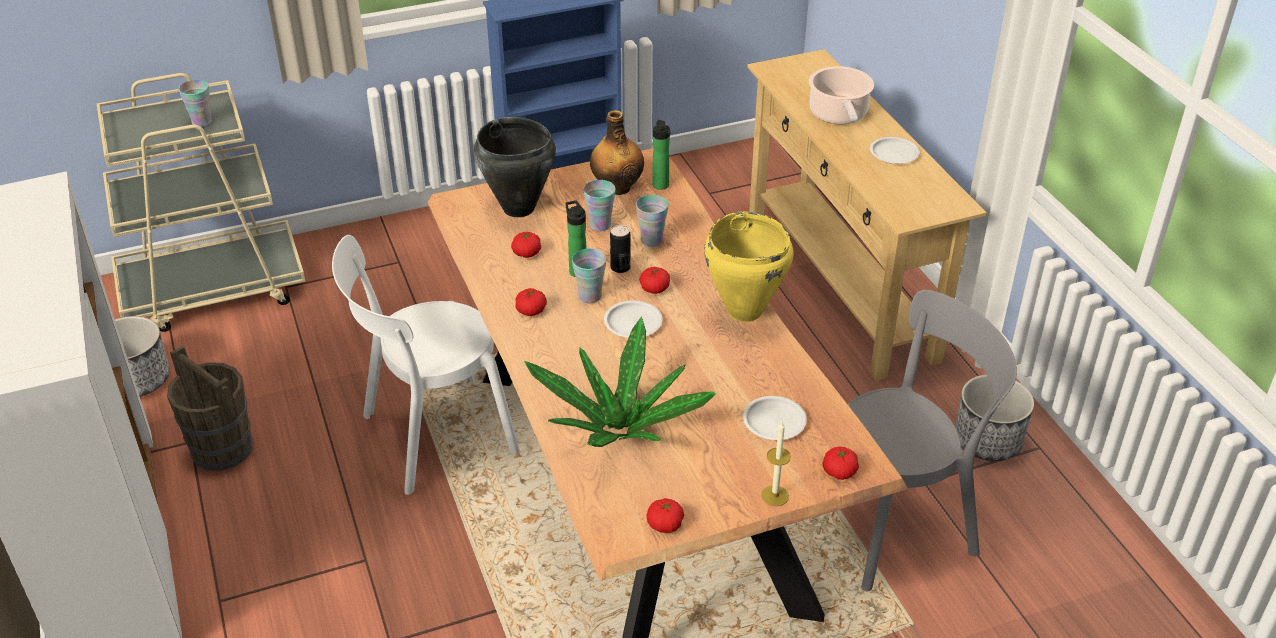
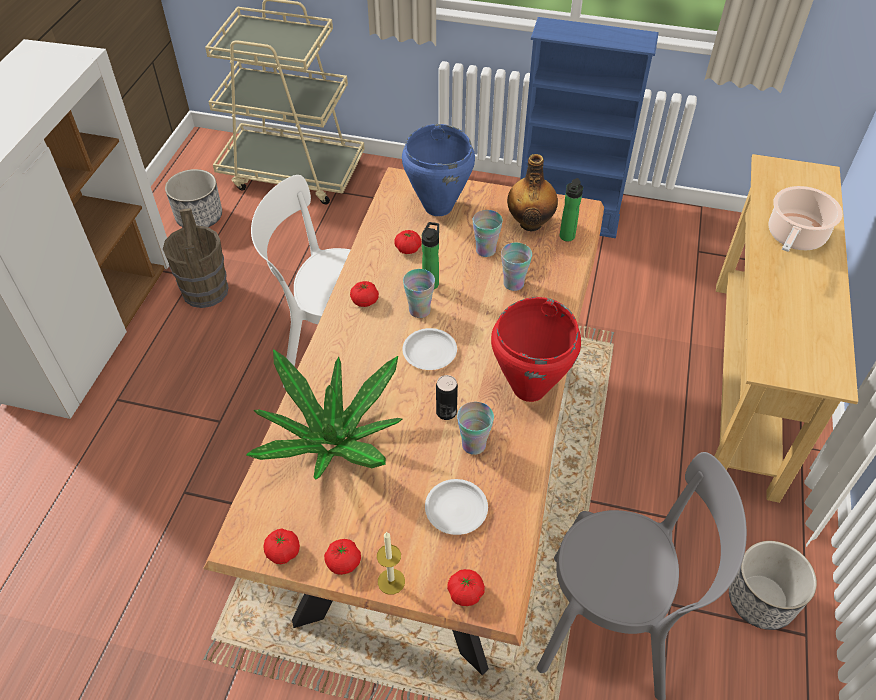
camera: 35 degrees right, 10 degrees up
cup [179,80,212,127] -> cup moved to [457,402,494,455]
black cooking pot [474,117,556,217] -> blue cooking pot [402,124,475,216]
can [610,225,631,273] -> can moved to [436,375,458,420]
tomato [639,267,670,294] -> tomato moved to [324,539,361,575]
yellow cooking pot [704,211,794,322] -> red cooking pot [491,297,581,402]
white plate [870,137,919,164] -> none

